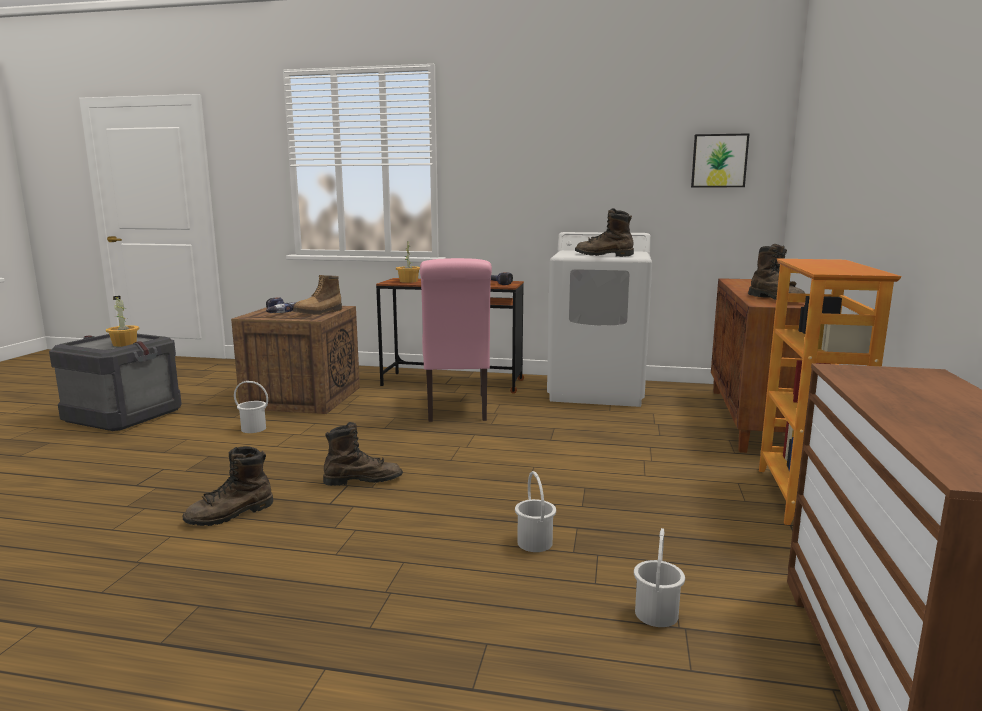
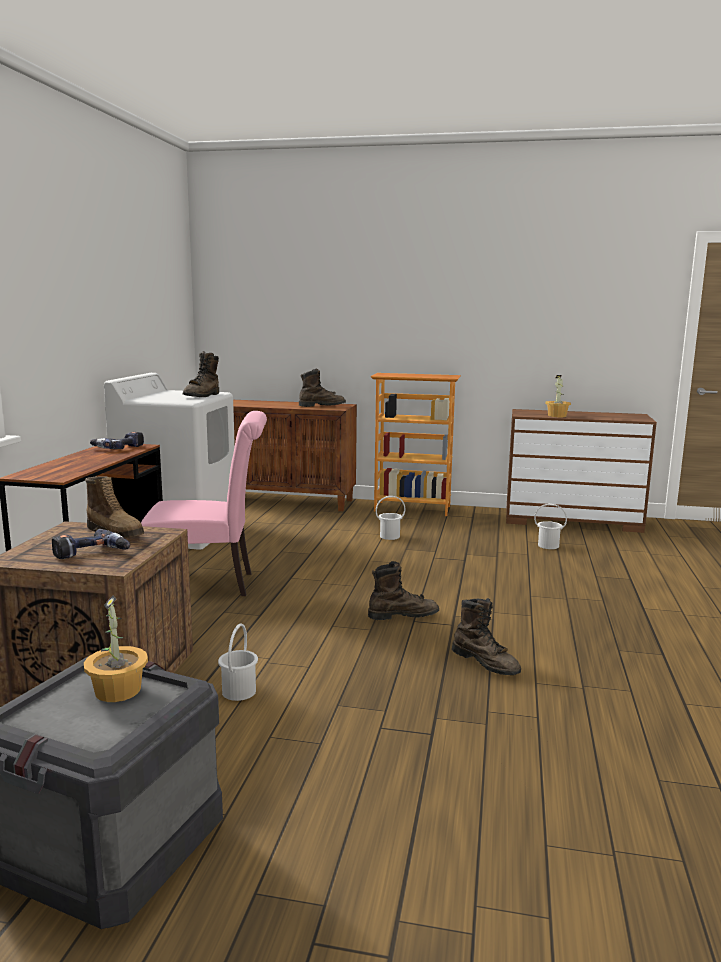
camera: 90 degrees left, 0 degrees up
brown boot [323,422,403,486] -> brown boot turned 90 degrees clockwise [368,561,439,620]
potted plant [396,239,420,283] -> potted plant moved to [545,375,571,417]
white bucket [515,471,556,552] -> white bucket moved to [376,496,406,540]
picture [691,133,750,187] -> none

